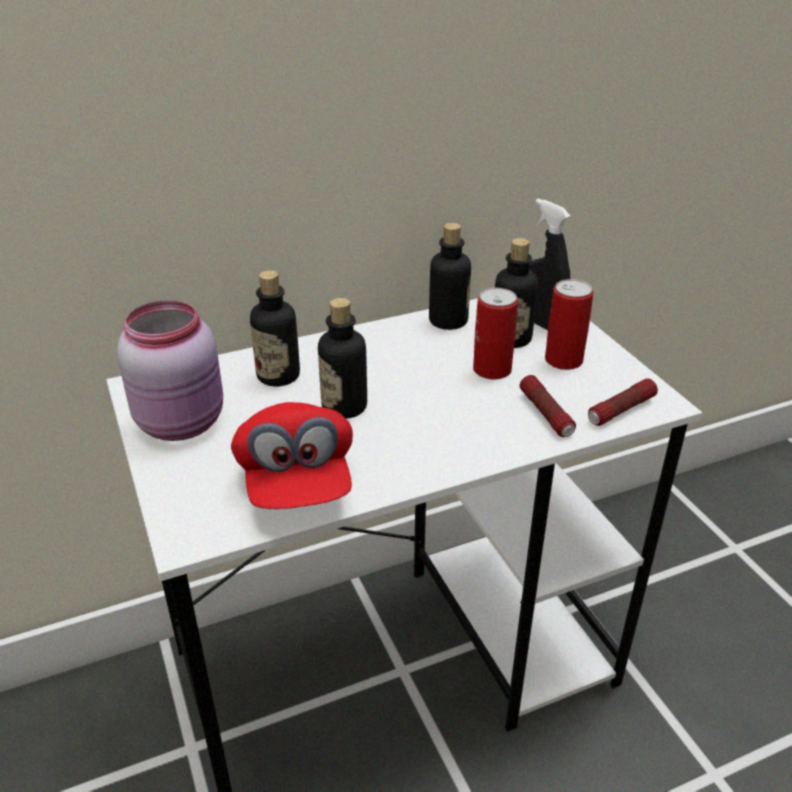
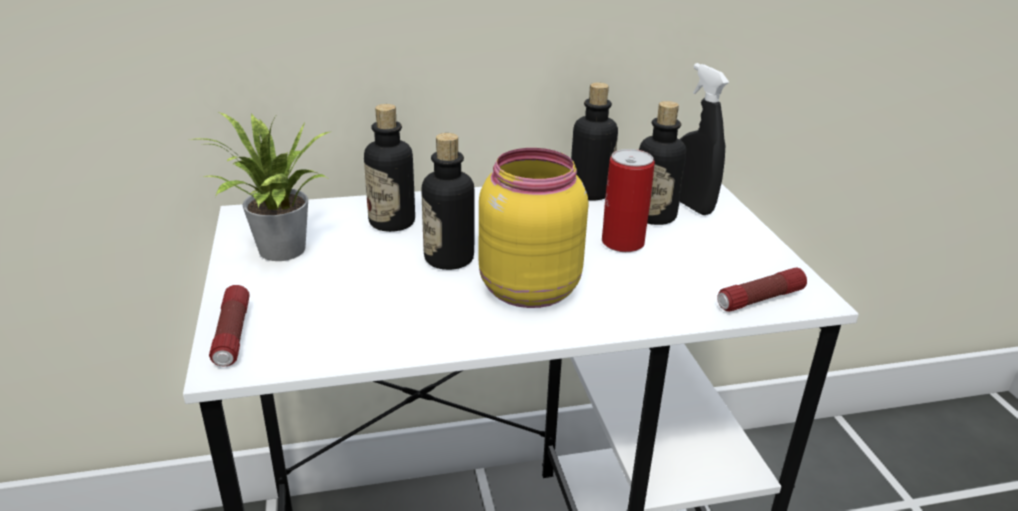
camera: 10 degrees right, 5 degrees down
pink jar [117,300,223,441] -> potted plant [188,112,330,261]
red cap [231,402,353,509] -> none
flashlight [519,375,576,437] -> flashlight moved to [209,285,250,366]
can [545,279,594,370] -> none
none -> yellow jar [479,148,588,308]

